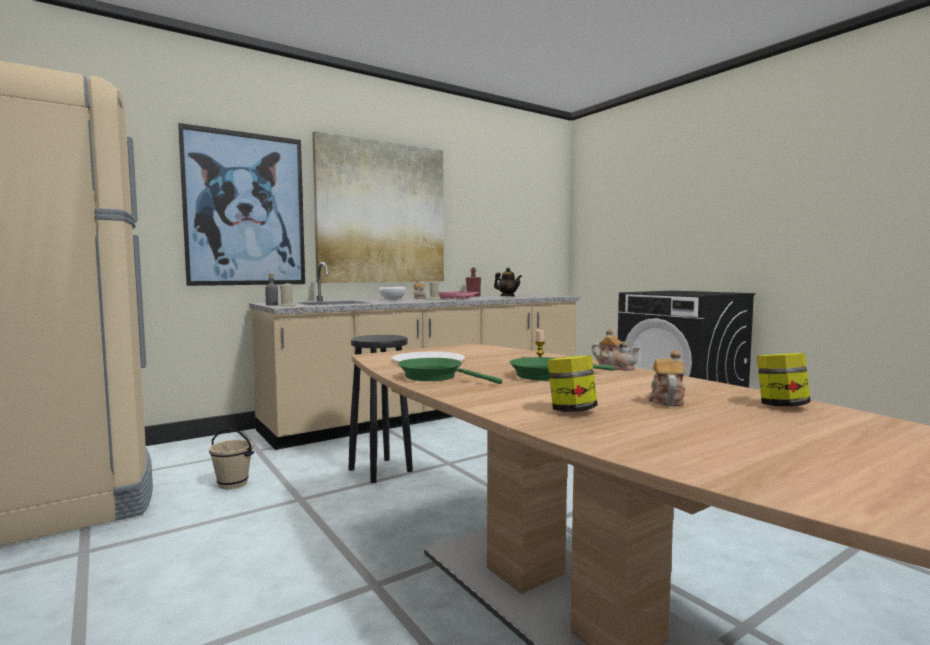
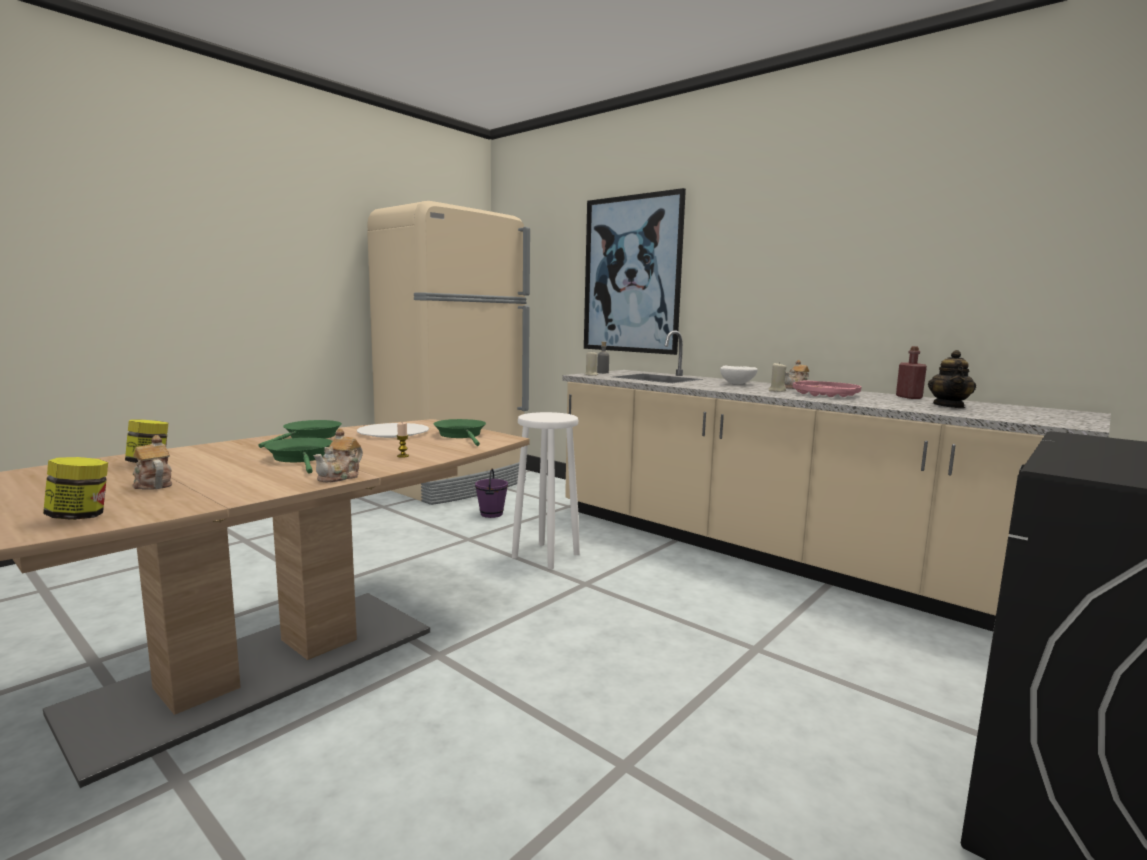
camera: 75 degrees right, 5 degrees up
beige bucket [209,429,254,489] -> purple bucket [475,468,508,518]
picture [312,131,444,283] -> none
black stool [349,335,413,483] -> white stool [512,412,580,569]
teapot [648,350,685,406] -> teapot turned 135 degrees counterclockwise [133,435,172,490]
none -> green frying pan [433,419,486,446]

